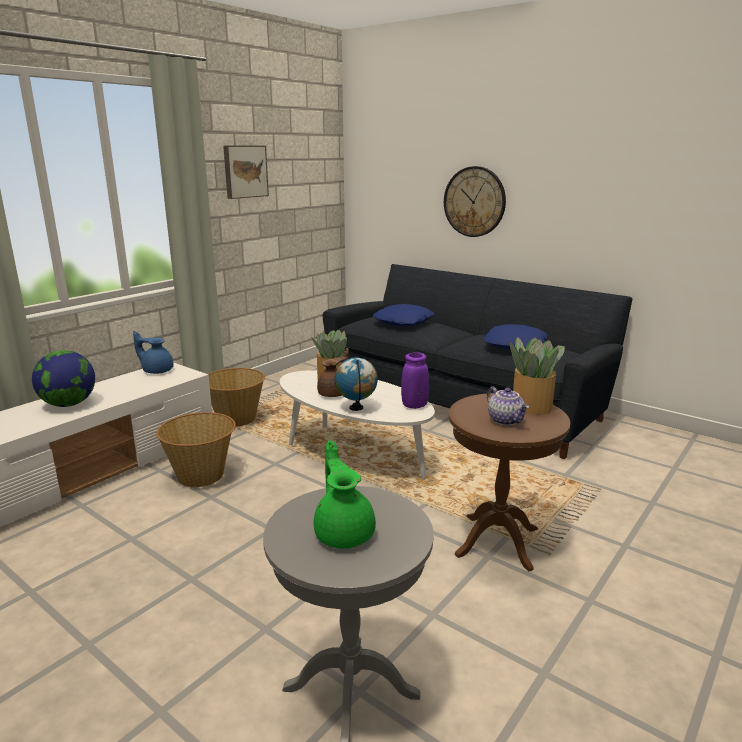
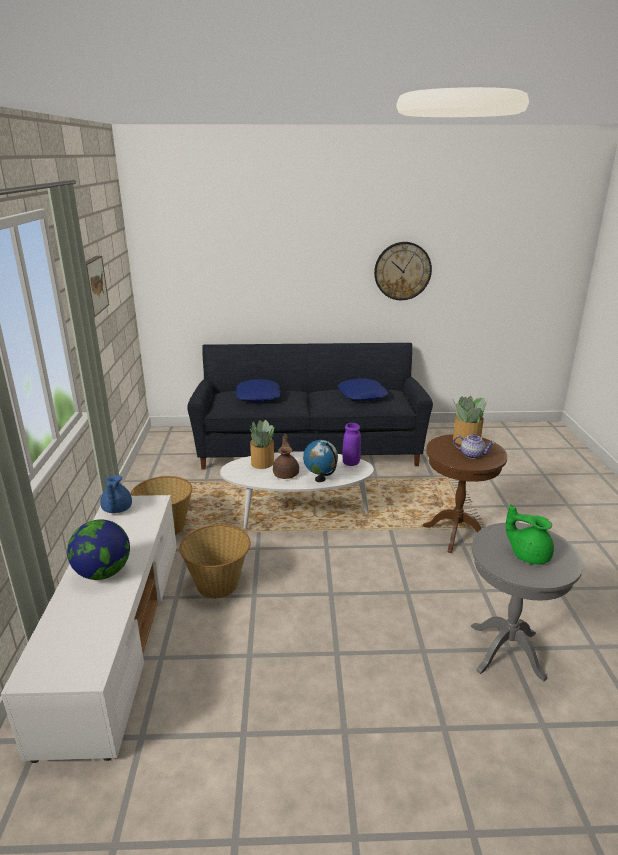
camera: 40 degrees left, 5 degrees up
blue teapot [133,331,174,374] -> blue teapot turned 75 degrees counterclockwise [100,475,132,513]
wall clock [444,166,506,237] -> wall clock moved to [374,242,432,300]

